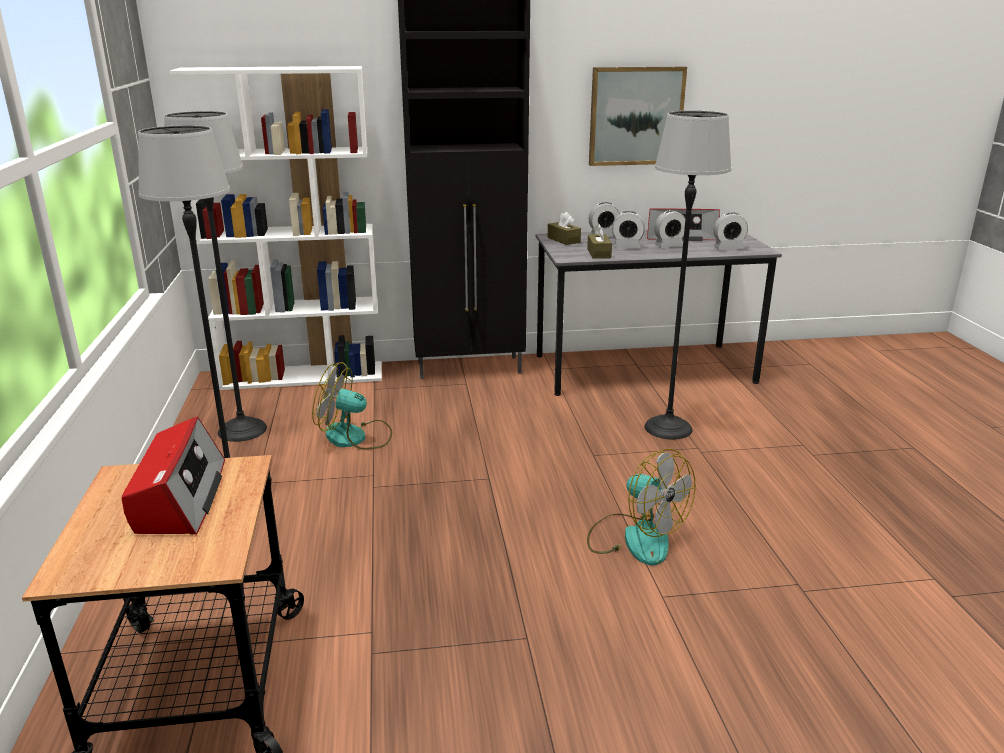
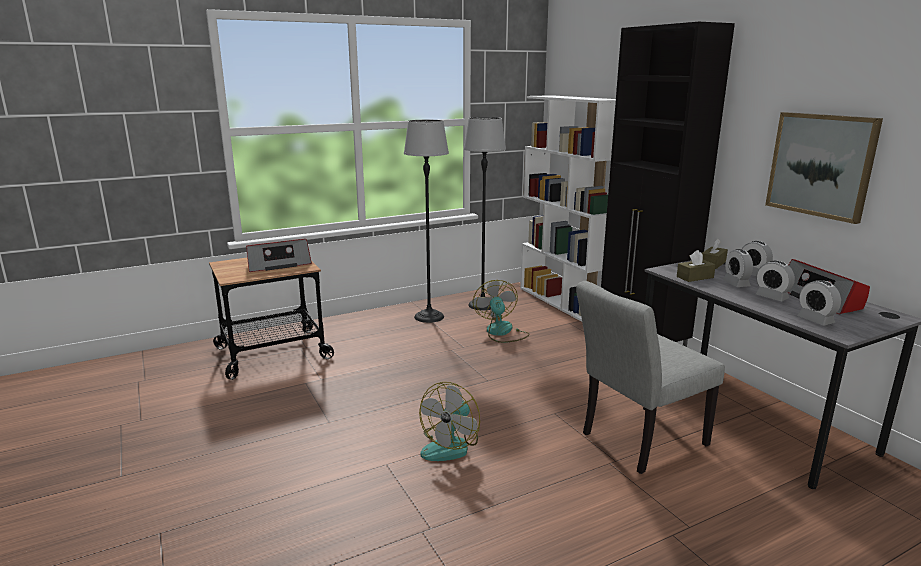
camera: 70 degrees right, 5 degrees down
floor lamp [644,111,731,440] -> grey chair [576,281,725,474]

